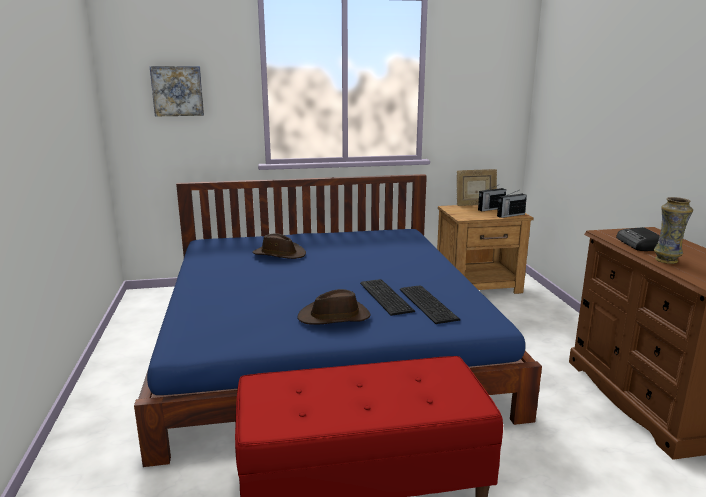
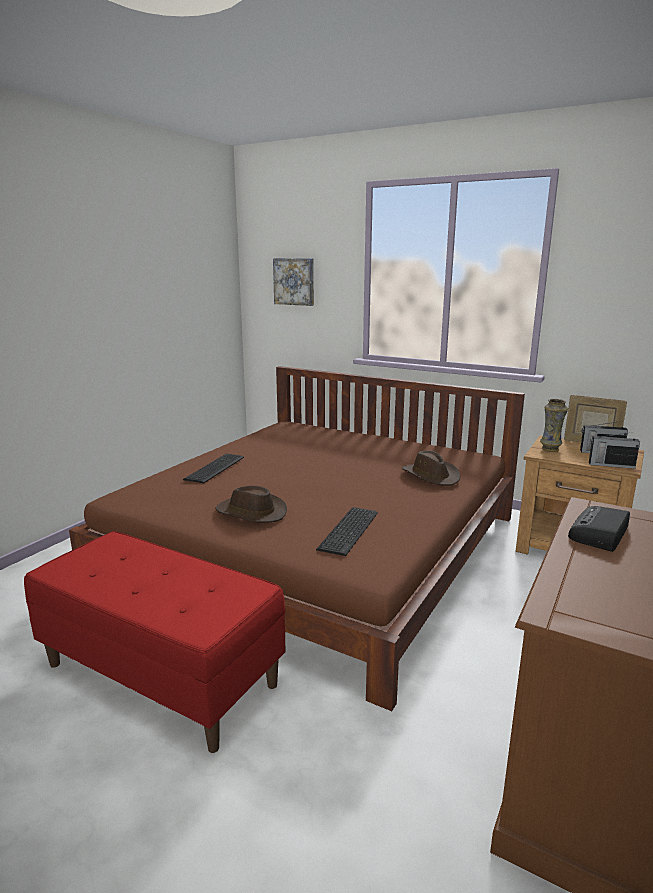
camera: 40 degrees right, 0 degrees up
blue bed [134,174,542,467] -> brown bed [69,366,525,711]
brown hat [252,233,306,259] -> brown hat moved to [402,451,460,486]
keyboard [360,279,415,316] -> keyboard moved to [183,454,244,483]
vase [654,197,693,264] -> vase moved to [540,399,568,452]

